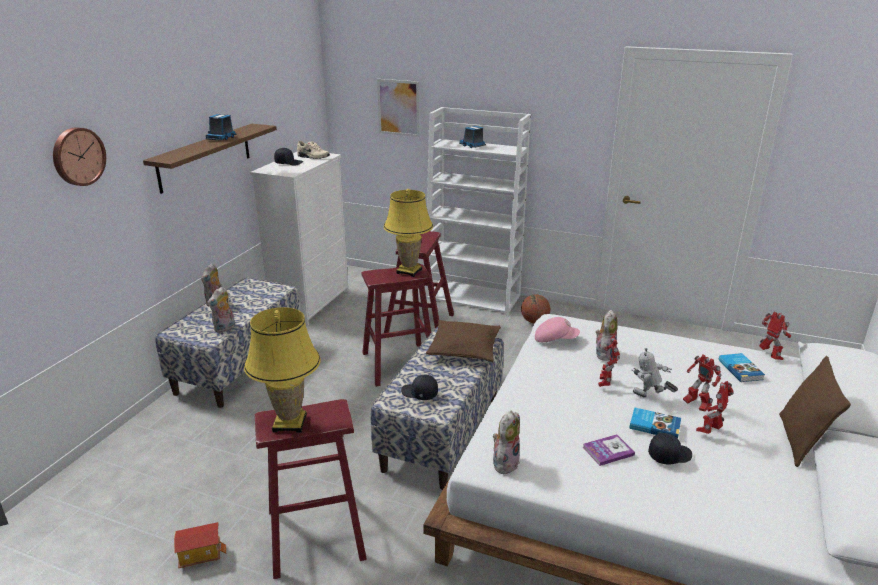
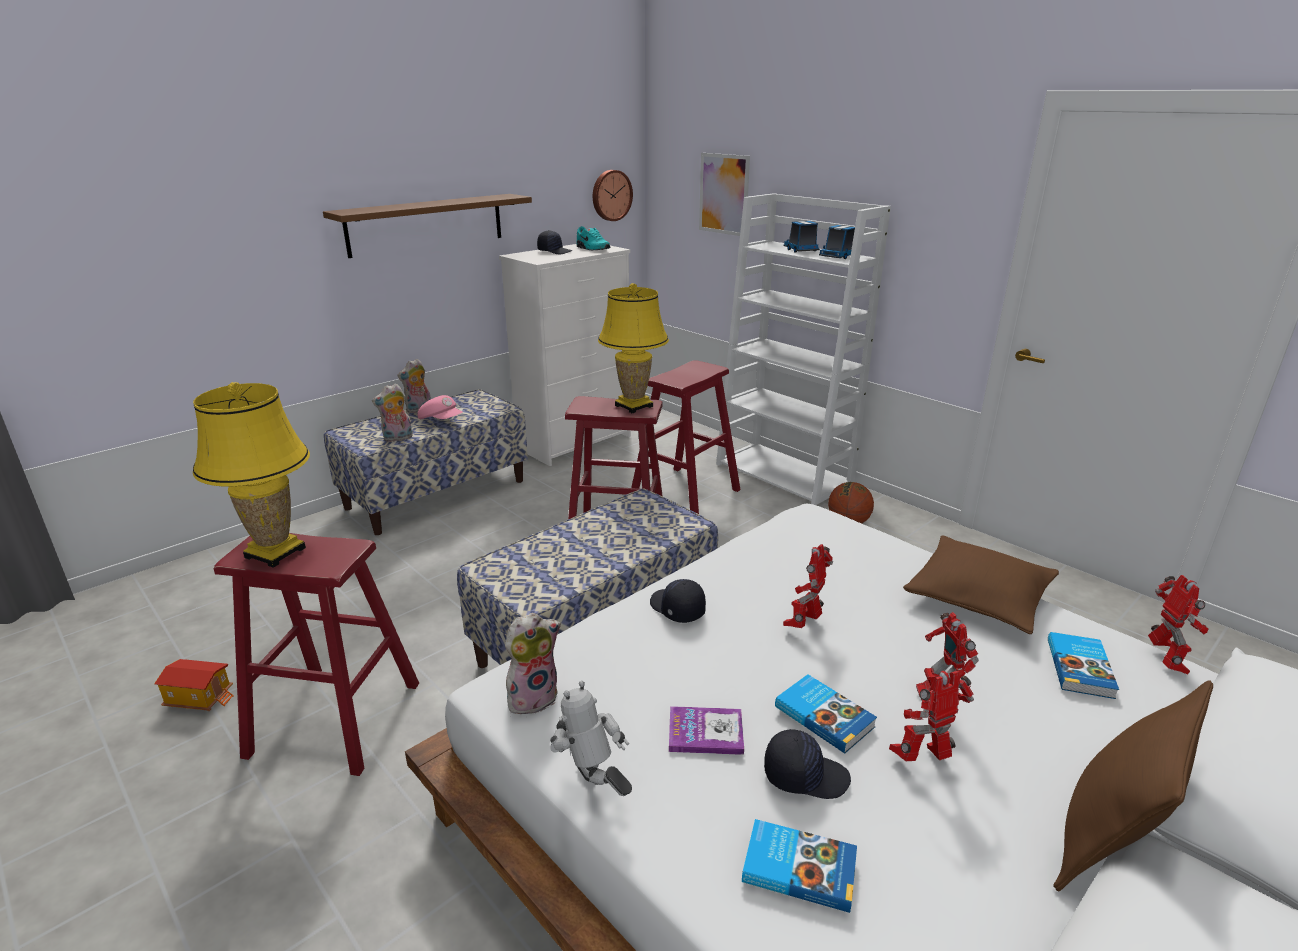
camera: 25 degrees right, 0 degrees up
wall clock [53,127,106,186] -> wall clock moved to [593,170,633,221]
toy truck [206,114,237,140] -> toy truck moved to [819,225,855,259]
beige shoe [297,141,330,159] -> turquoise shoe [576,226,611,250]
black cap [401,375,438,400] -> black cap moved to [650,579,706,623]
brown pillow [426,320,501,362] -> brown pillow moved to [903,535,1059,634]
pink cap [535,317,580,342] -> pink cap moved to [417,395,462,419]
plush toy [596,310,618,361] -> none
toy robot [632,348,678,397] -> toy robot moved to [550,681,632,796]
none -> book [742,819,857,913]

